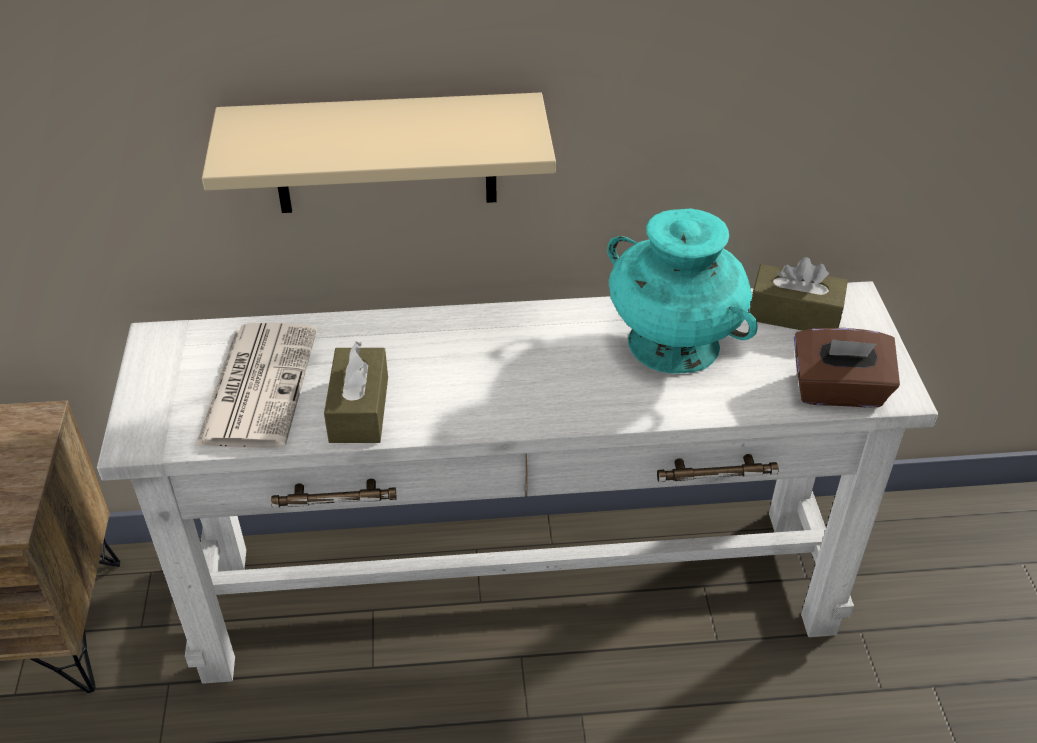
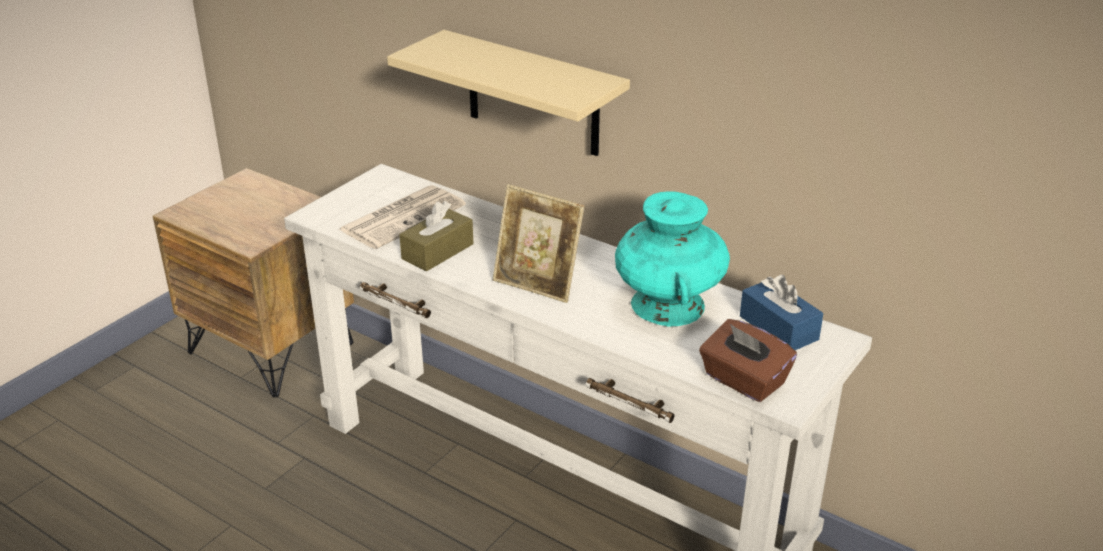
camera: 40 degrees right, 10 degrees down
brown tissue box [750,257,848,331] -> blue tissue box [740,275,823,350]
none -> picture frame [493,184,585,303]

